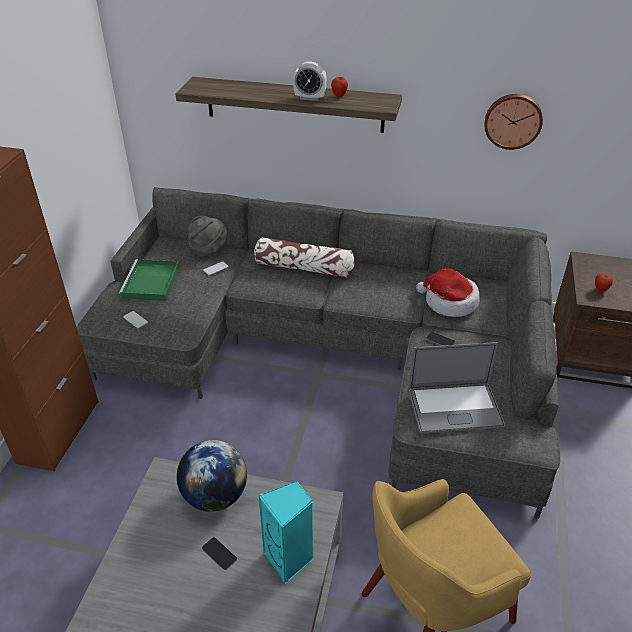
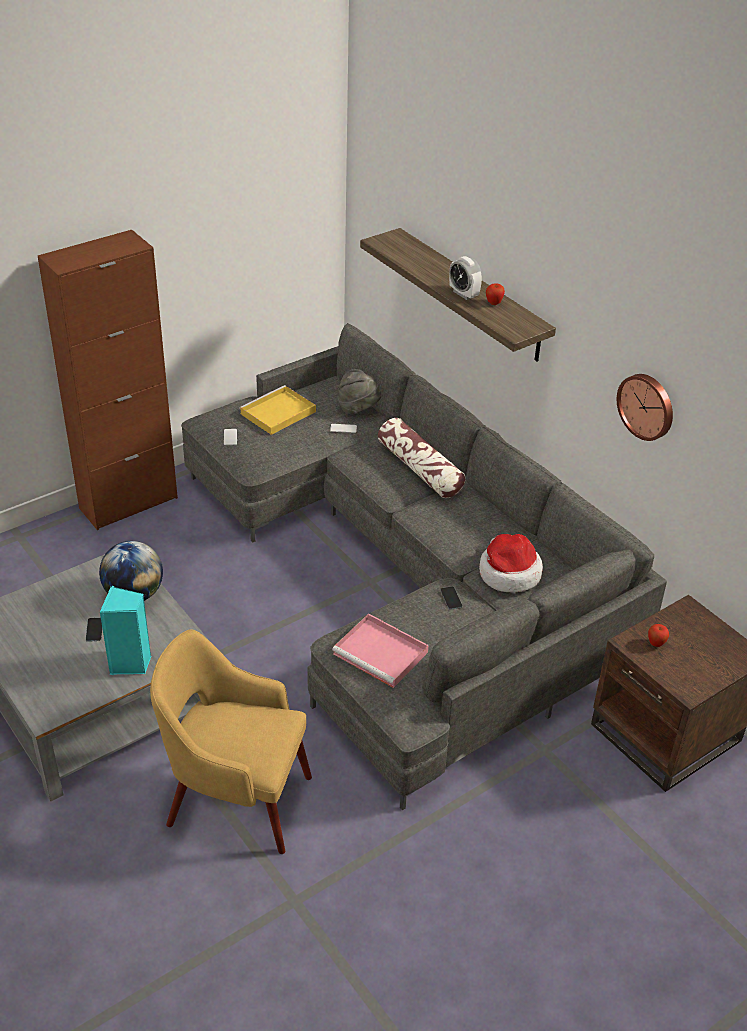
camera: 40 degrees right, 0 degrees up
green tray [119,259,180,301] -> yellow tray [239,385,316,435]
laptop [409,342,505,434] -> pink tray [332,613,428,688]

